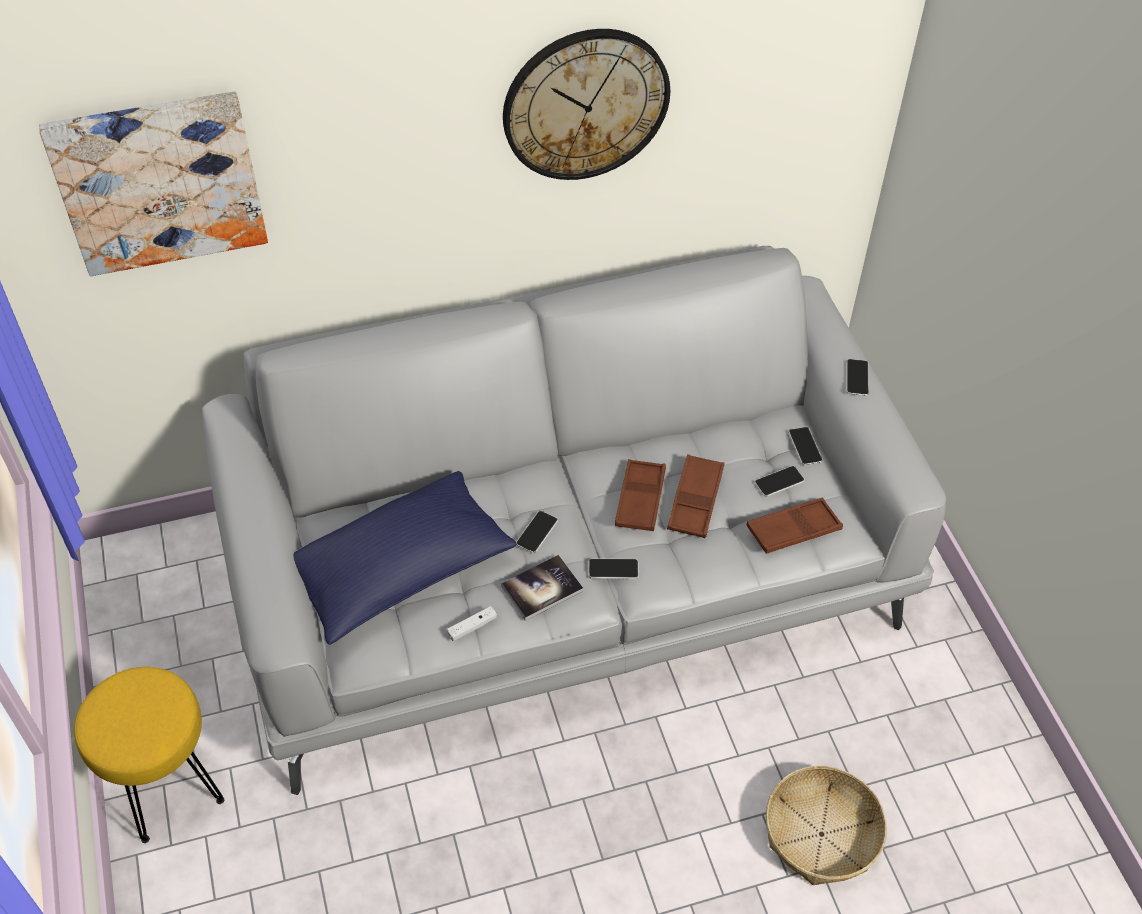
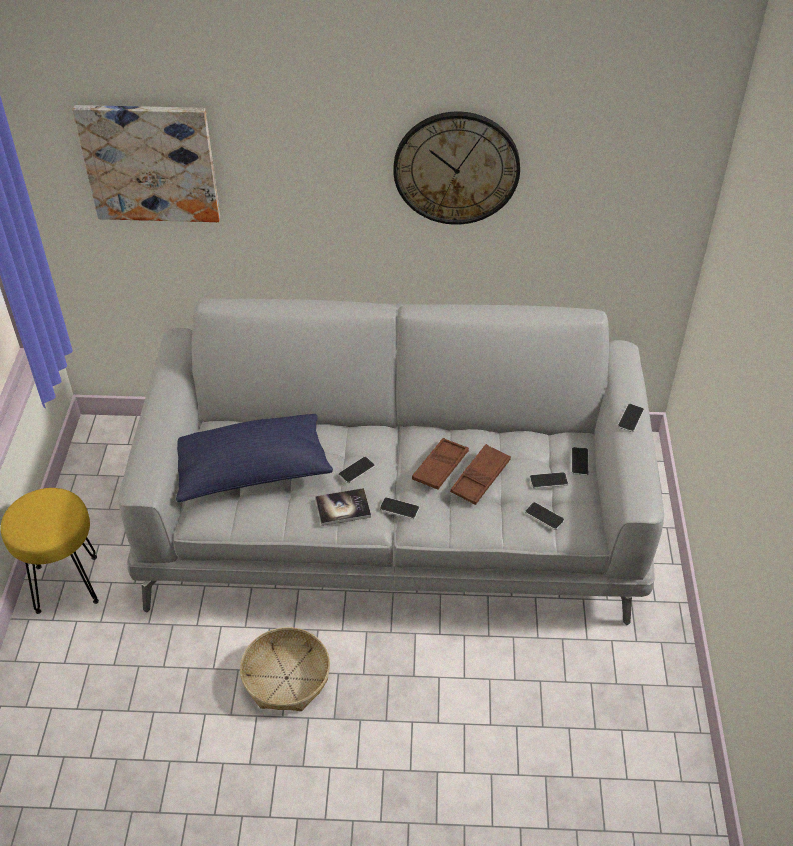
camera: 20 degrees right, 5 degrees down
white game controller [447,606,497,641] -> none
brown tray [747,498,843,554] -> phone [525,502,564,530]
basket [766,766,887,885] -> basket moved to [240,627,330,711]

